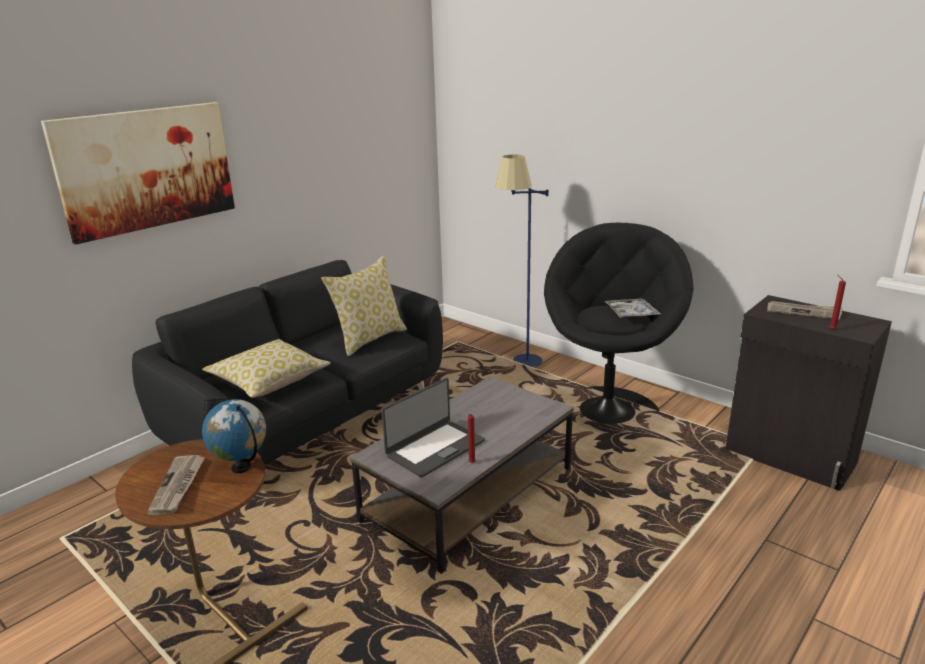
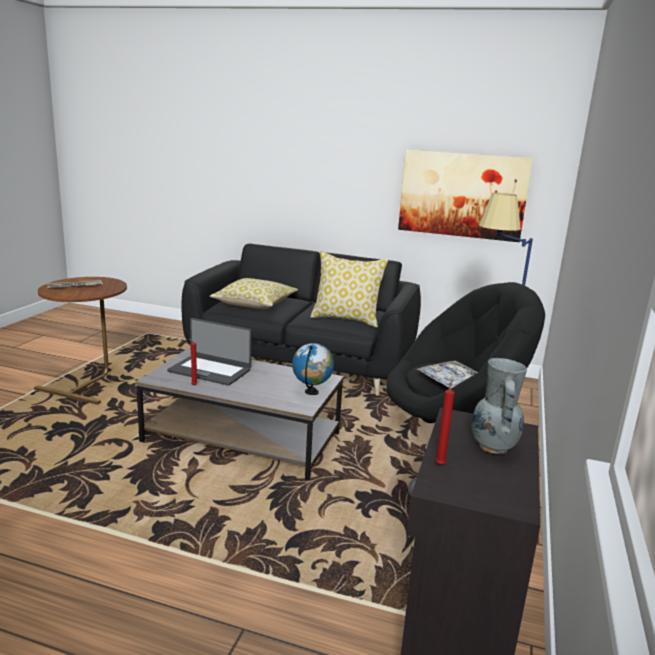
camera: 65 degrees right, 5 degrees down
picture [41,102,235,245] -> picture moved to [398,150,533,242]
globe [202,399,266,473] -> globe moved to [292,343,334,395]
newspaper [767,301,843,320] -> grey vase [472,358,527,454]

